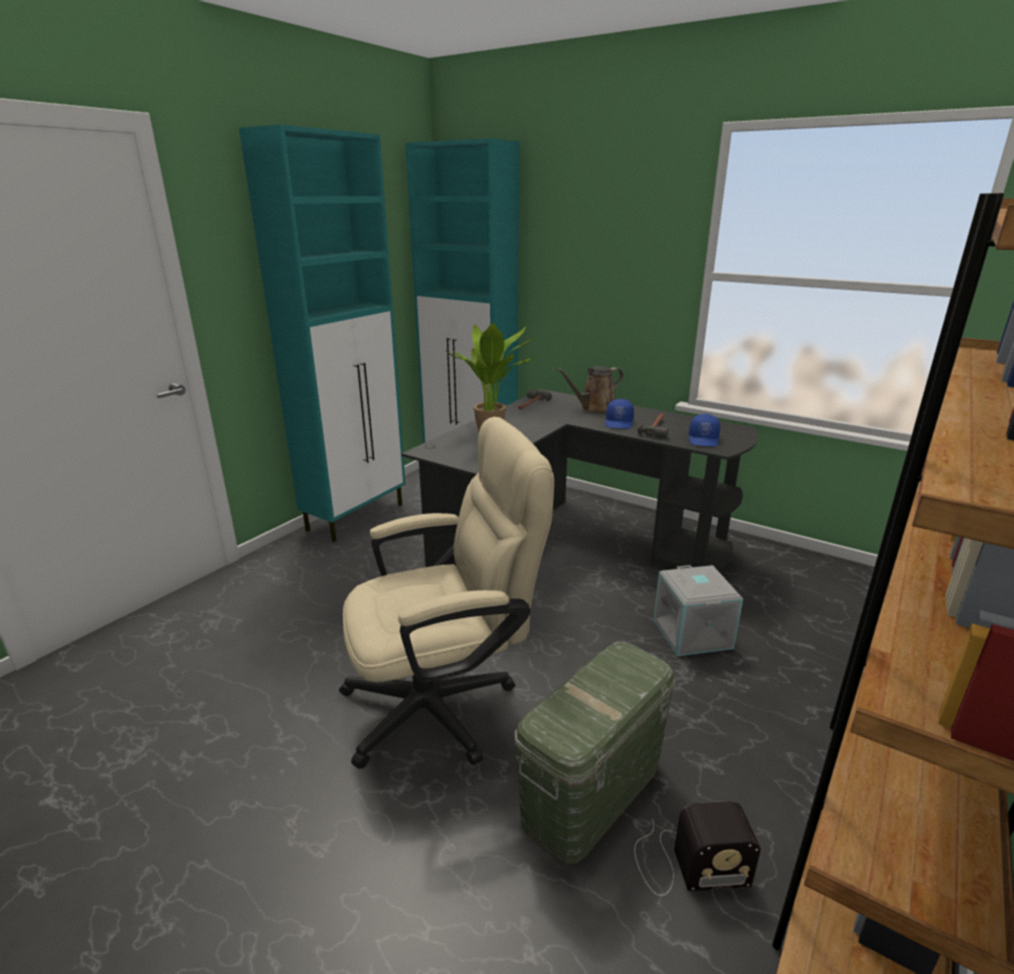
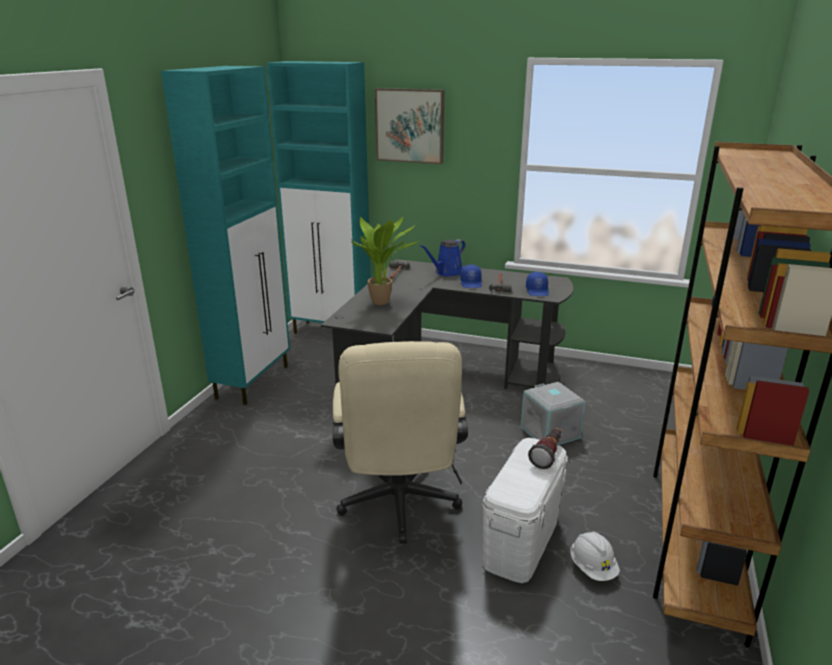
camera: 15 degrees left, 0 degrees up
beige office chair [339,417,554,769] -> beige office chair turned 120 degrees clockwise [333,341,468,544]
green storage box [515,642,675,864] -> white storage box [482,438,568,583]
brown watering can [556,366,624,413] -> blue watering can [420,239,466,276]
radio [634,801,761,896] -> white hard hat [570,531,620,581]
none -> picture [375,88,444,164]
none -> flashlight [528,428,562,469]

